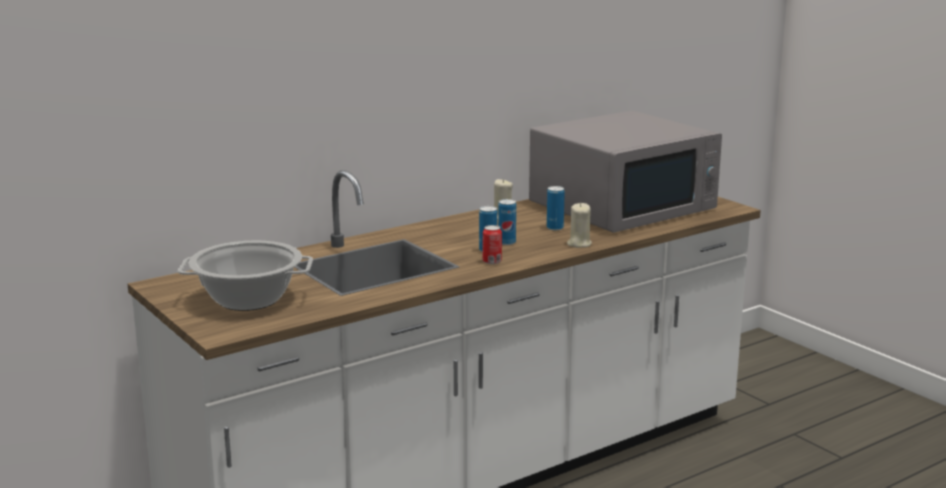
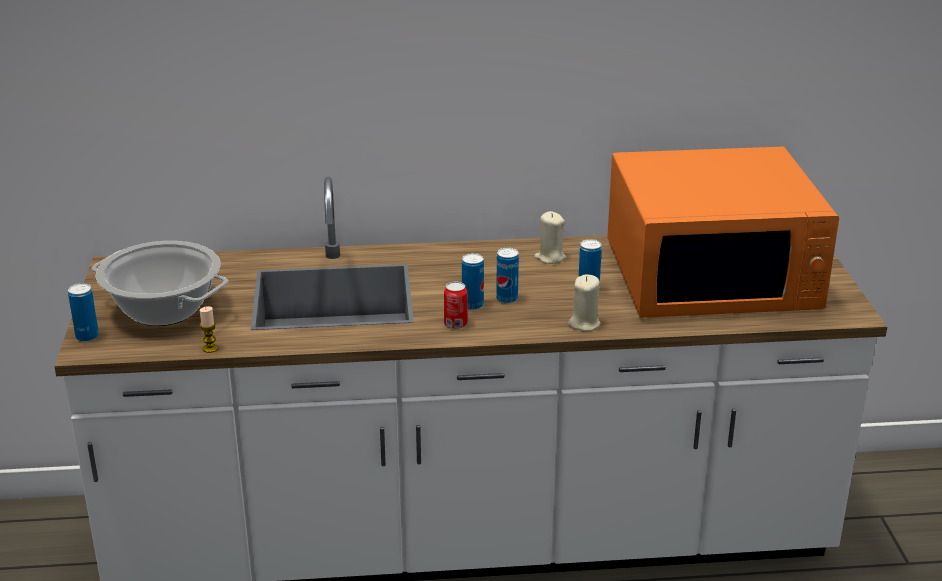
camera: 30 degrees right, 10 degrees up
grey microwave [529,111,722,233] -> orange microwave [607,147,839,318]
none -> can [68,283,99,342]
none -> candle [199,306,218,353]

